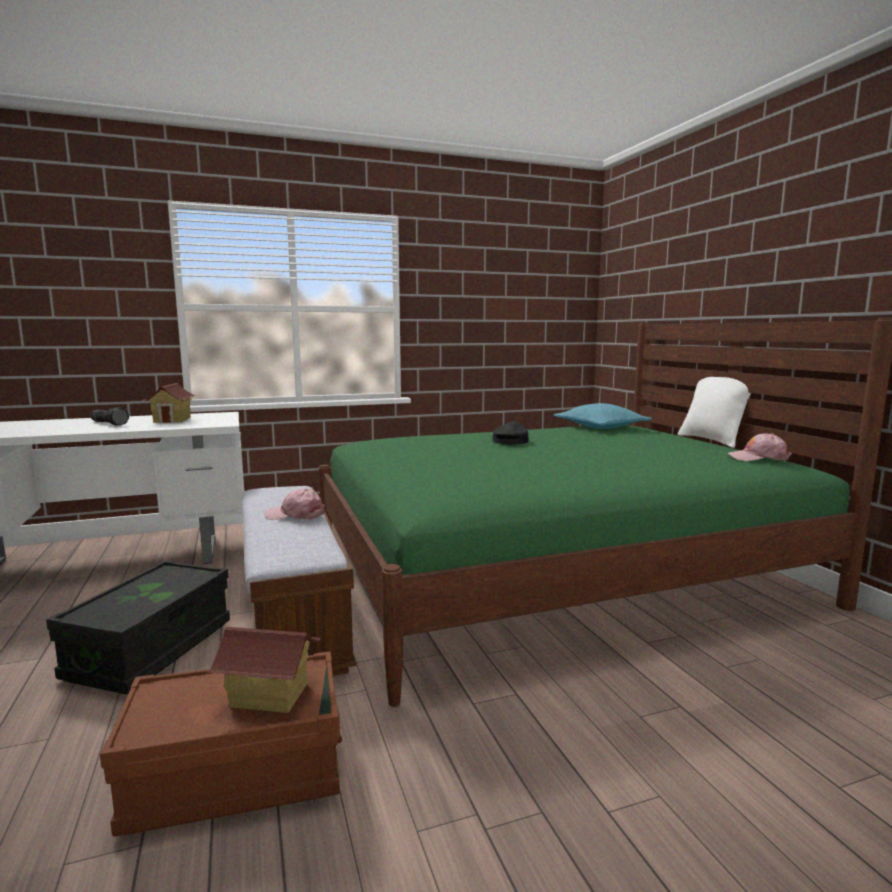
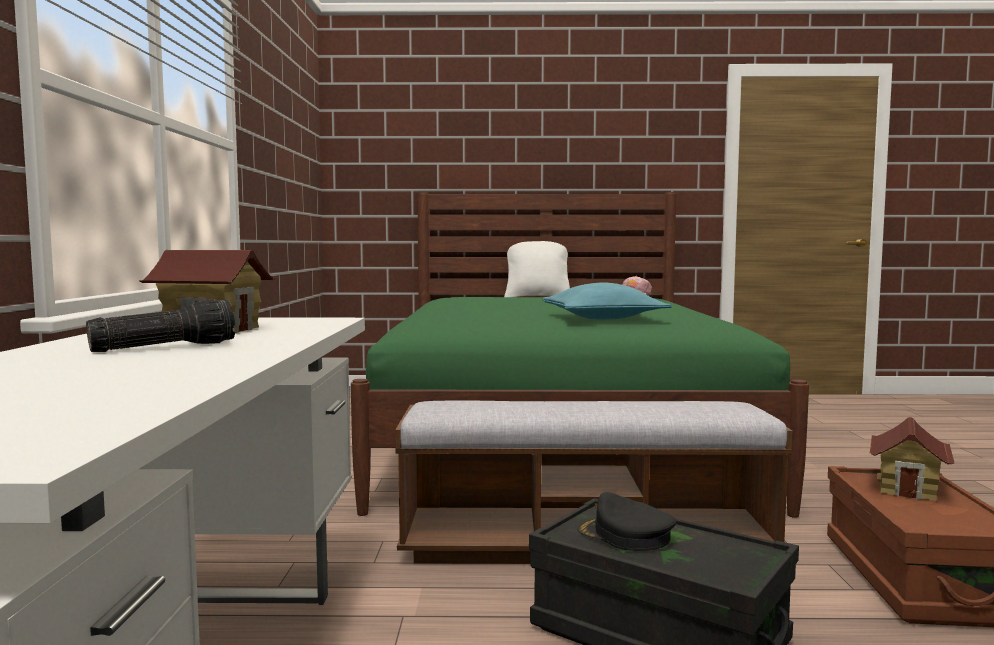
camera: 70 degrees left, 5 degrees down
pink cap [265,489,325,520] -> none
black cap [492,421,529,444] -> black cap moved to [578,492,676,551]
turquoise pillow [553,403,652,429] -> turquoise pillow moved to [542,283,672,319]

